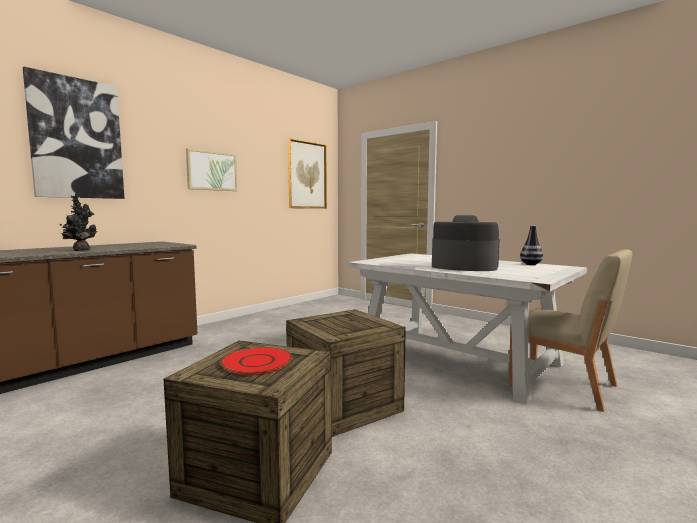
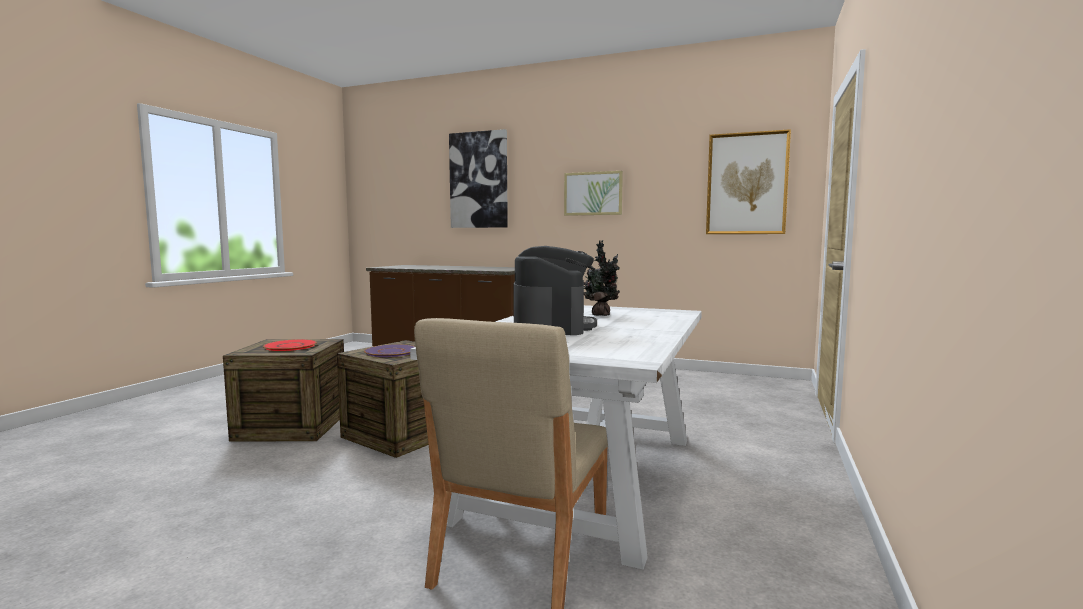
camera: 70 degrees right, 0 degrees up
potted plant [60,193,97,251] -> potted plant moved to [584,240,620,316]
vase [520,226,543,265] -> none
none -> purple plate [364,344,416,357]

